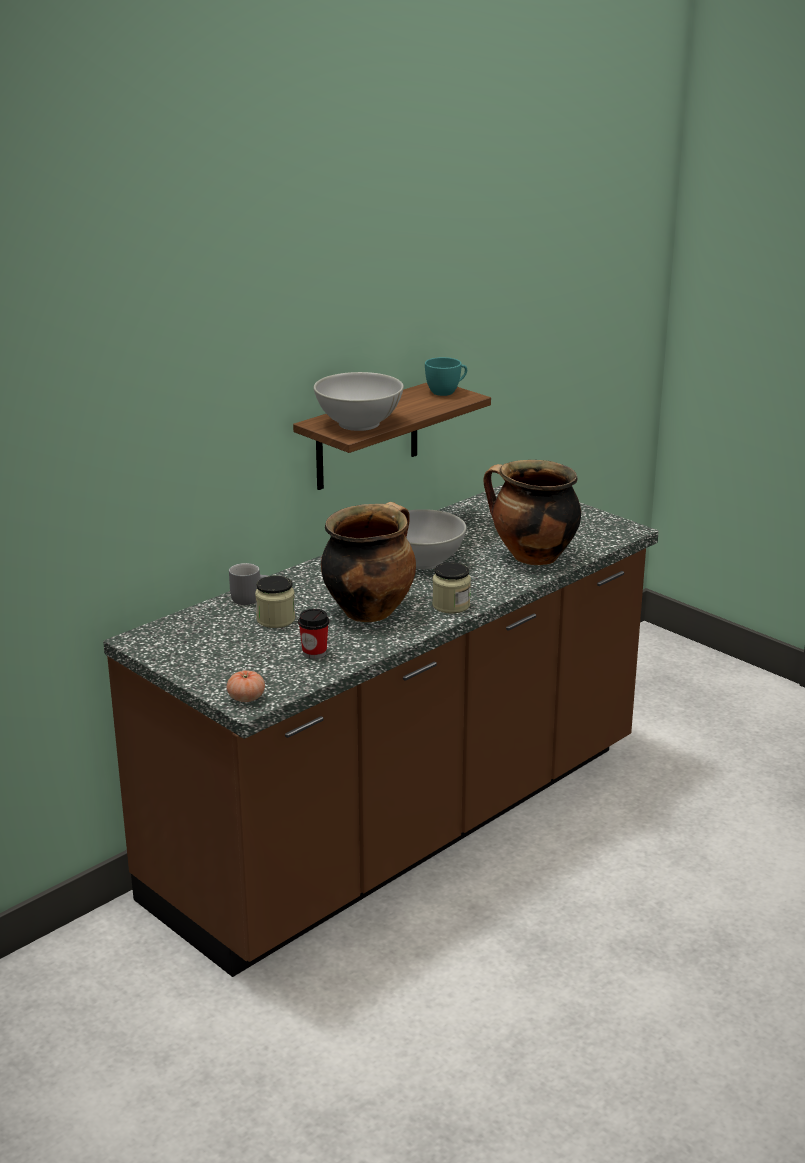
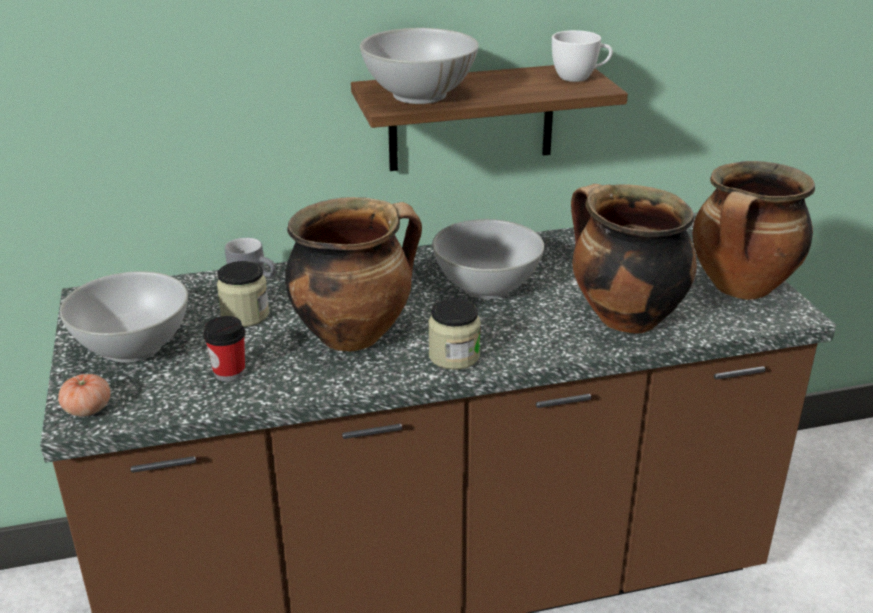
camera: 30 degrees right, 5 degrees up
turquoise cup [425,357,467,396] -> white cup [552,30,613,82]
none -> white bowl [60,271,188,363]
none -> cooking pot [692,161,815,300]

